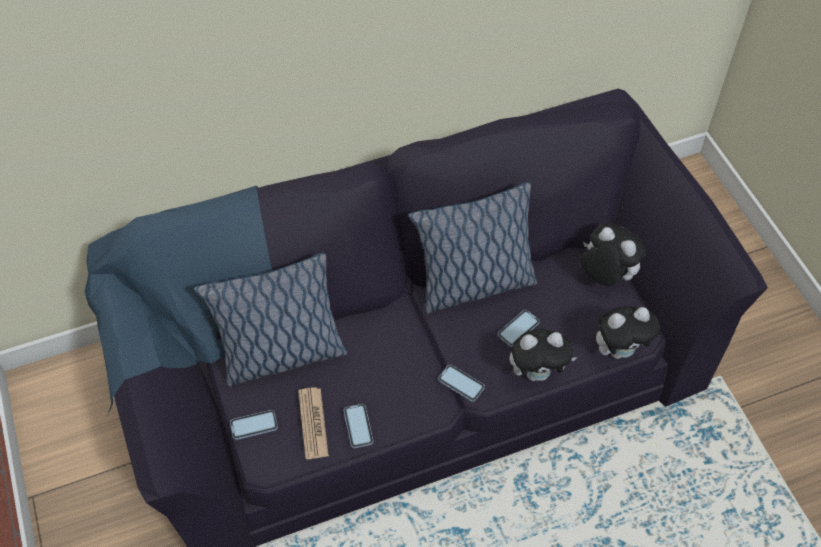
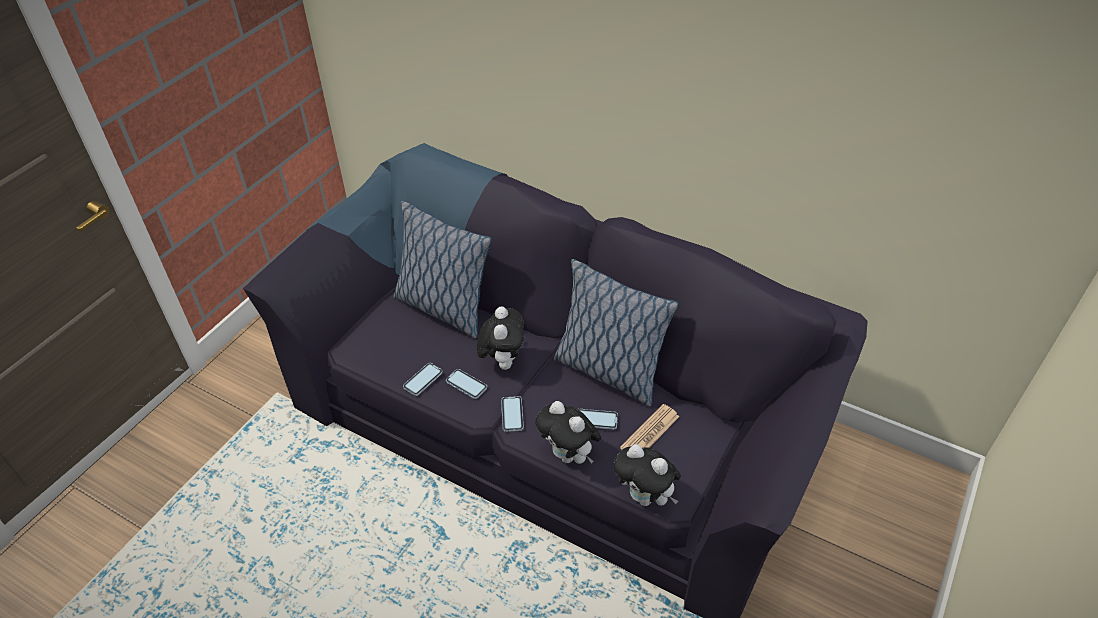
camera: 50 degrees right, 10 degrees down
phone [230,410,278,440] -> phone moved to [446,369,487,399]
newspaper [298,387,329,459] -> newspaper moved to [620,404,680,450]
plush toy [580,223,647,286] -> plush toy moved to [477,306,524,370]

